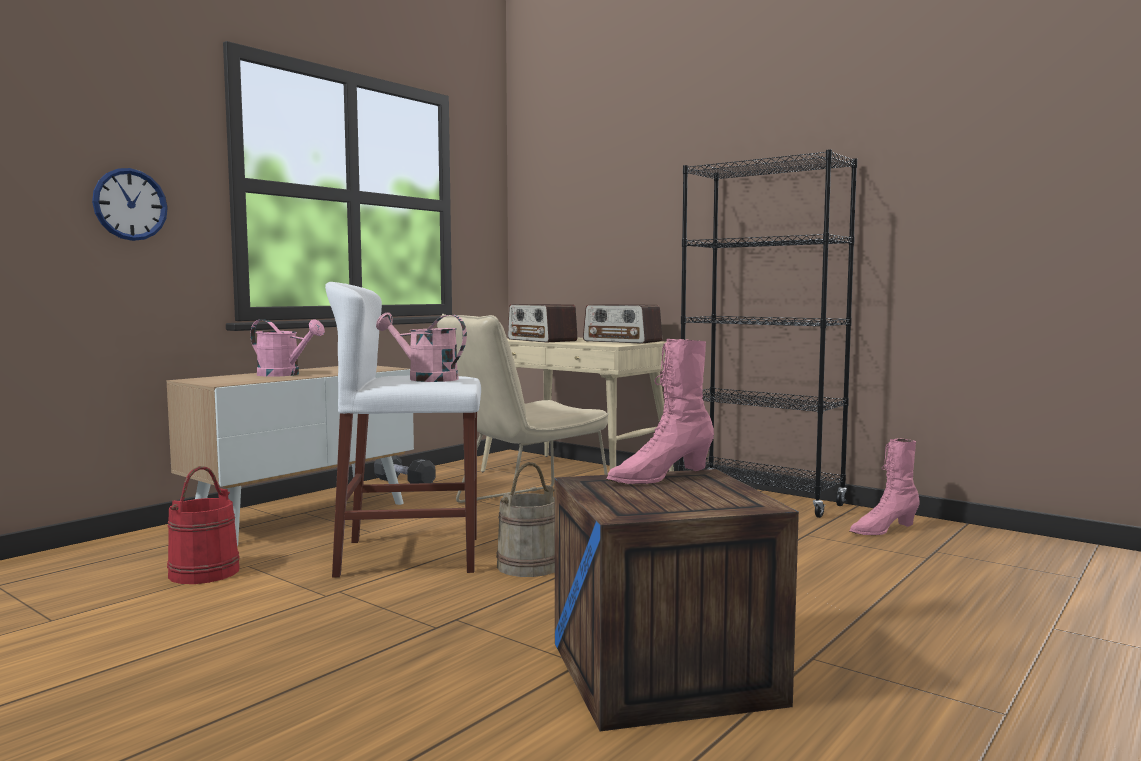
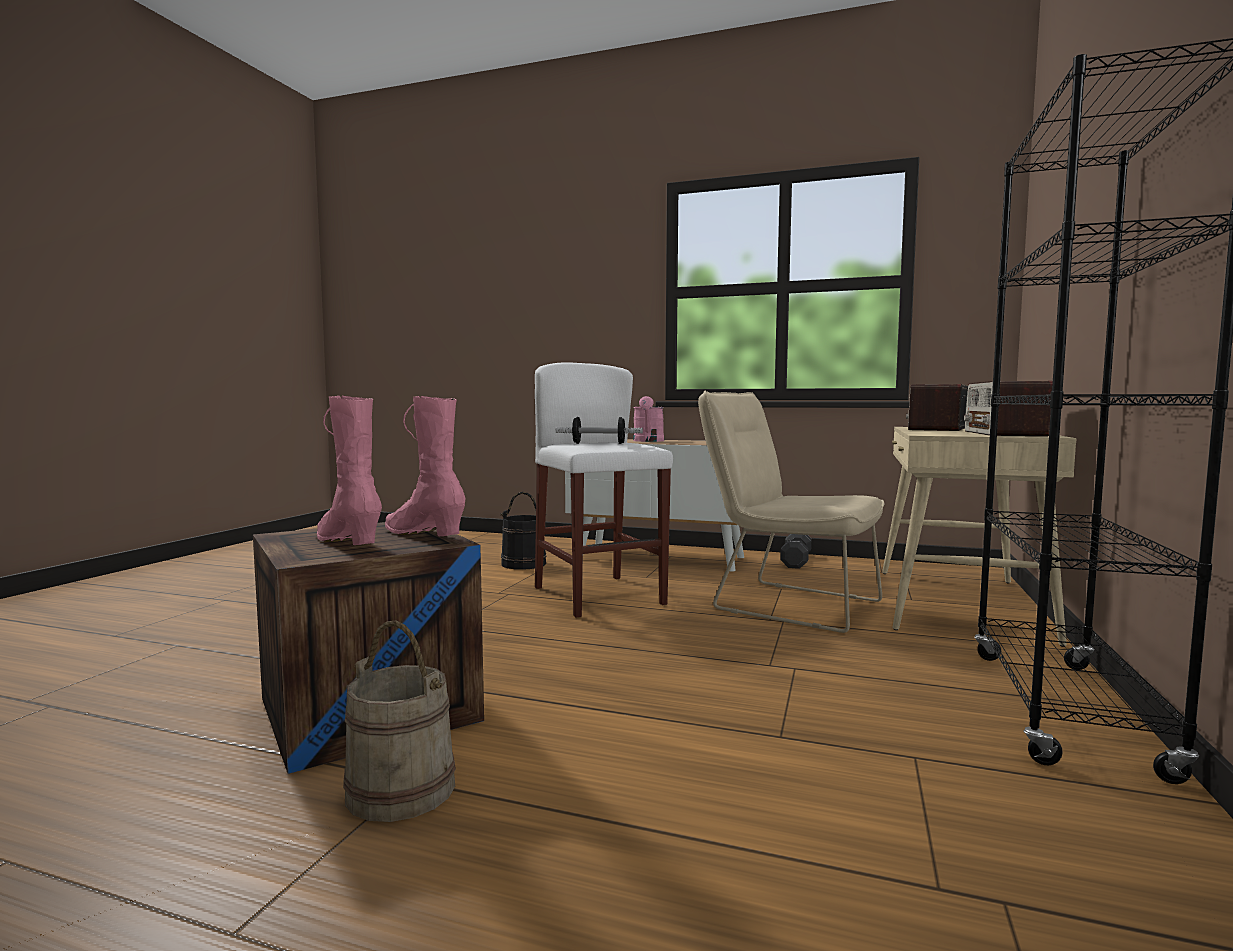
camera: 70 degrees right, 0 degrees up
wall clock [92,168,168,241] -> none
red bucket [167,466,240,584] -> black bucket [500,492,546,570]
pink watering can [376,312,467,382] -> dumbbell [556,417,643,444]
beige bucket [496,462,555,577] -> beige bucket moved to [343,620,456,822]
pink boot [849,438,920,535] -> pink boot moved to [317,396,382,545]

